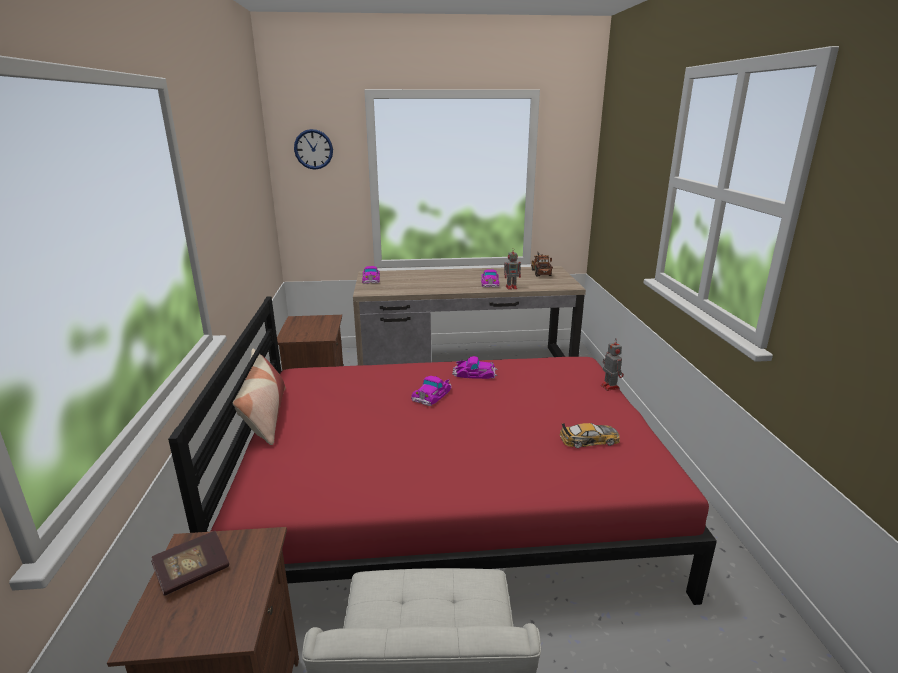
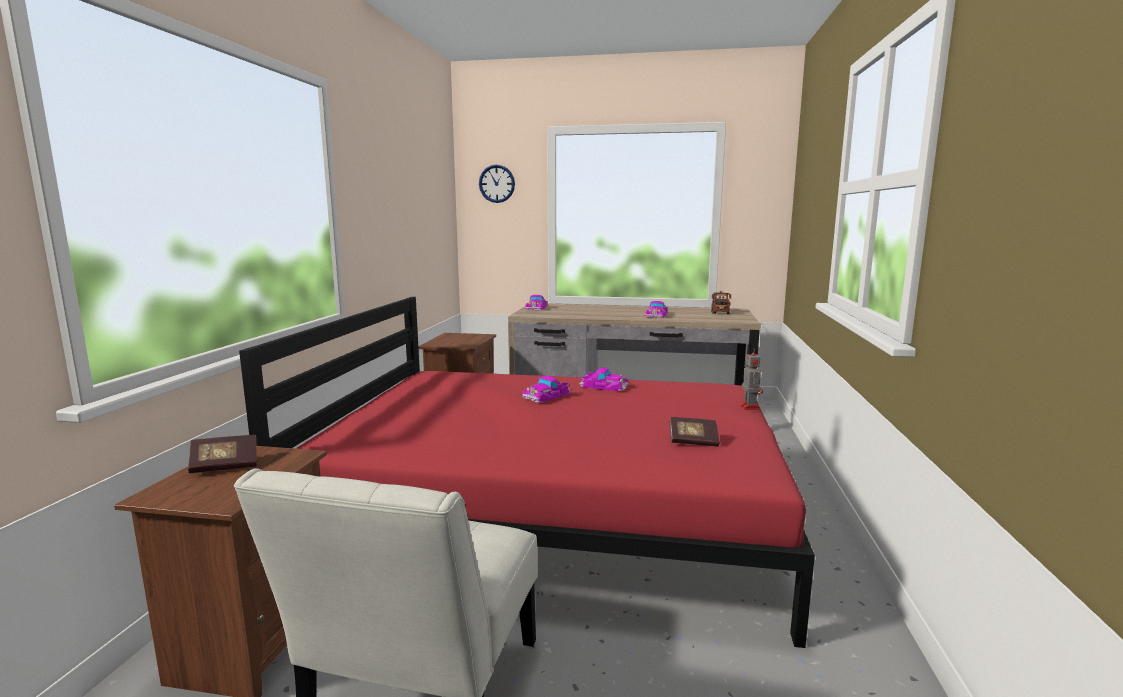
camera: 15 degrees right, 10 degrees down
pillow [233,349,286,445] -> none
toy robot [504,248,521,290] -> none
toy car [560,423,620,448] -> book [669,417,720,447]

